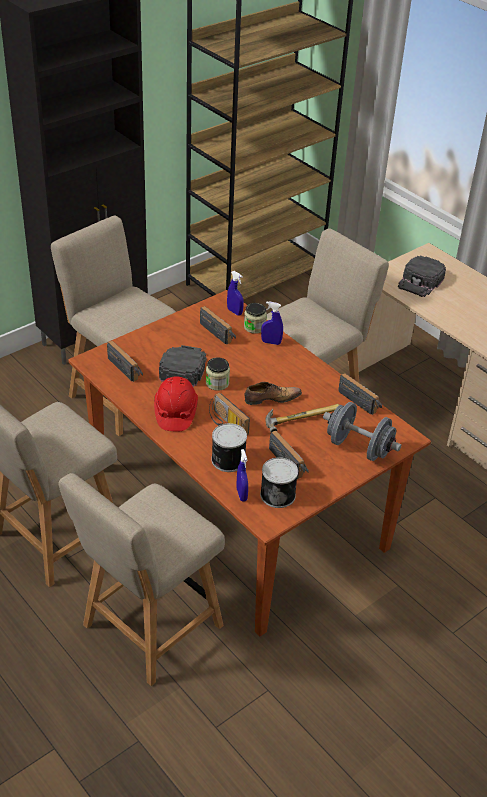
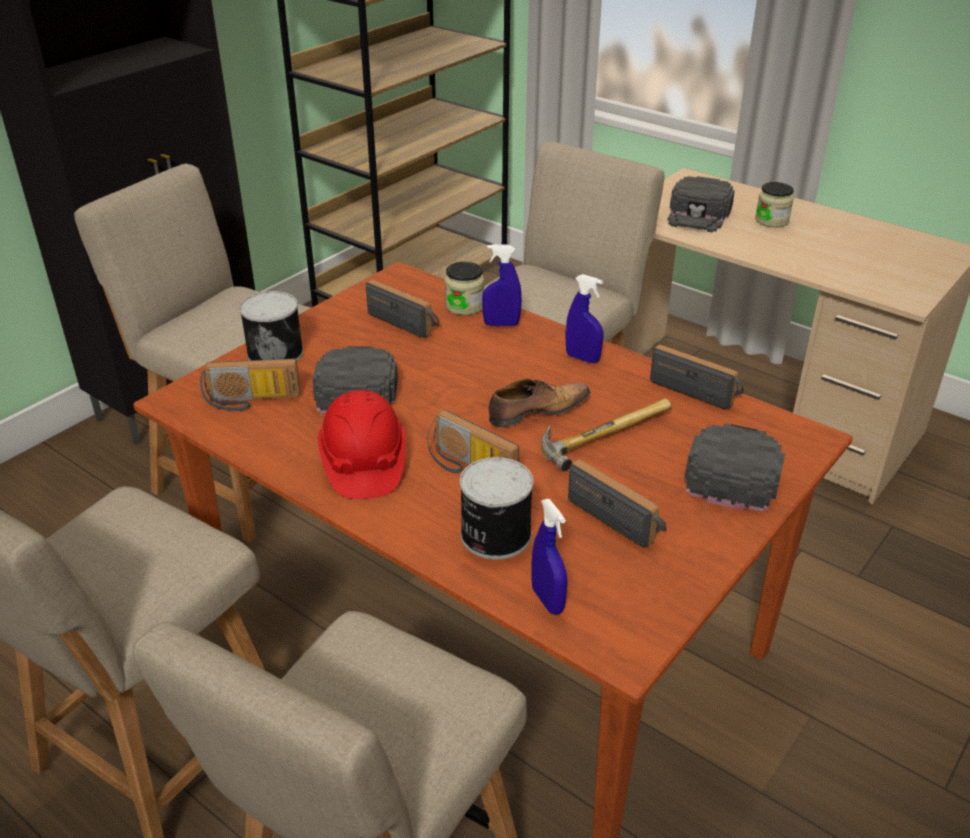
camera: 10 degrees left, 5 degrees down
radio [107,341,143,382] -> radio turned 135 degrees clockwise [200,359,300,411]
jar [206,357,230,391] -> jar moved to [755,182,794,228]
blue spray bottle [227,271,244,316] -> blue spray bottle moved to [565,274,603,363]
can [260,457,298,508] -> can moved to [239,291,304,361]
grey dumbbell [323,402,401,461] -> black cap [685,423,785,512]

